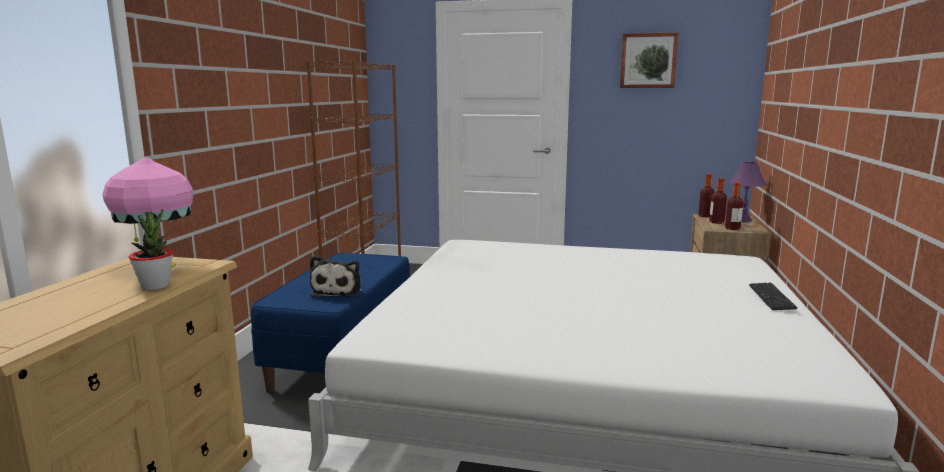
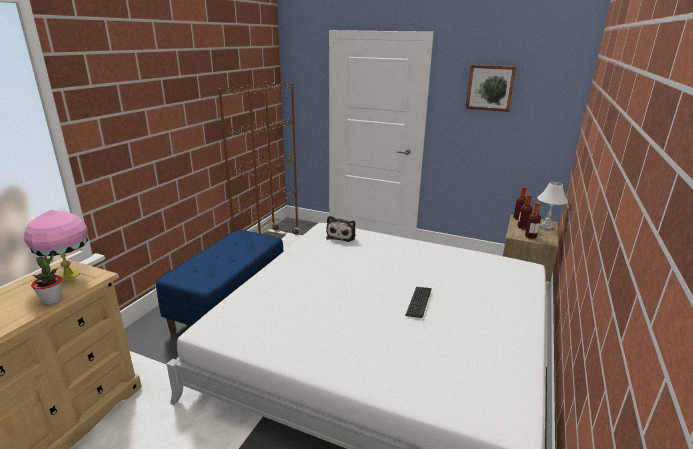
camera: 10 degrees right, 10 degrees up
plush toy [310,256,362,297] -> plush toy moved to [326,216,356,242]
purple table lamp [728,162,767,222] -> white table lamp [537,182,568,230]
keyboard [749,282,797,310] -> keyboard moved to [405,287,432,318]

